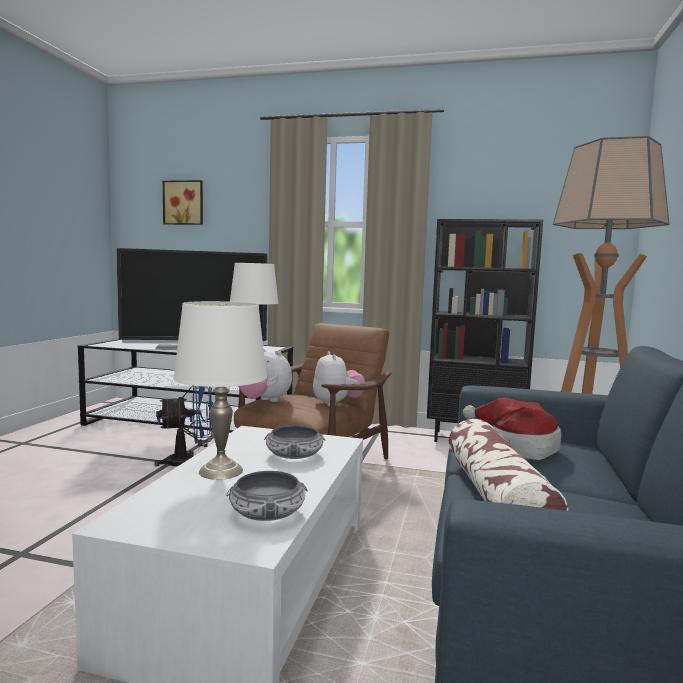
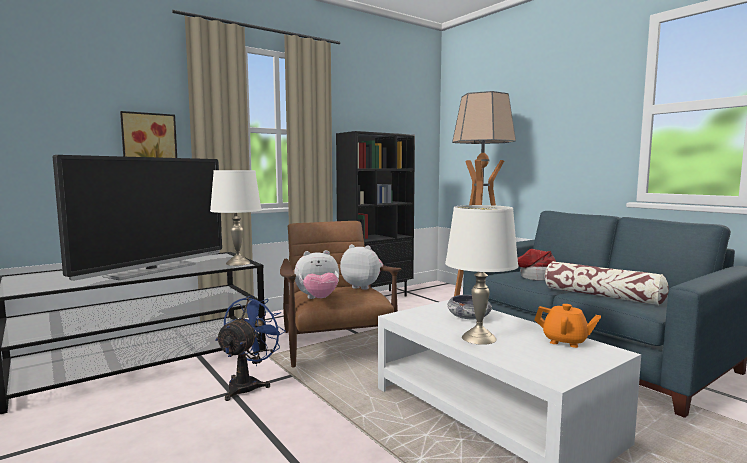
camera: 50 degrees left, 0 degrees up
picture [163,180,203,225] -> picture moved to [120,111,177,158]
bowl [226,471,308,521] -> orange teapot [534,304,601,348]

